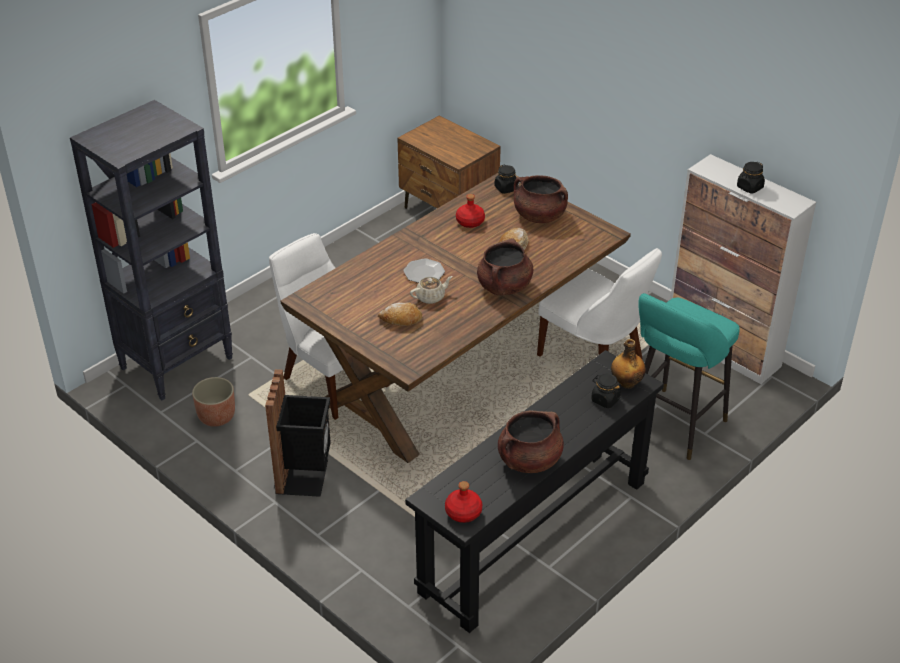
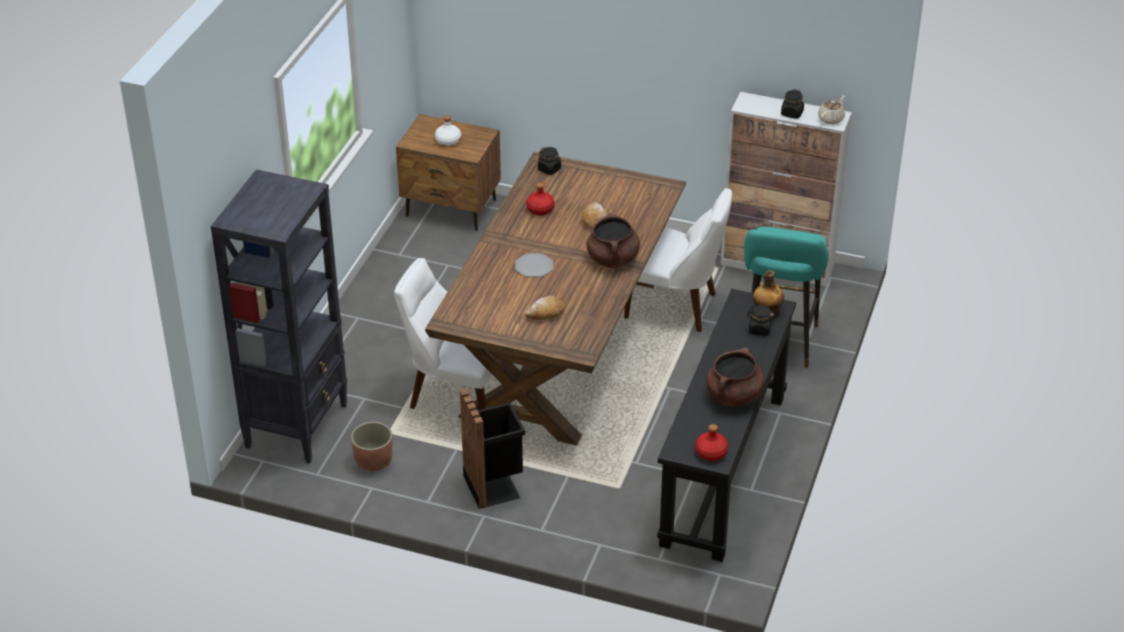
camera: 25 degrees left, 0 degrees up
beige teapot [410,276,453,304] -> beige teapot moved to [818,95,845,124]
brown cooking pot [514,175,568,223] -> none
none -> white bottle [435,116,461,146]

